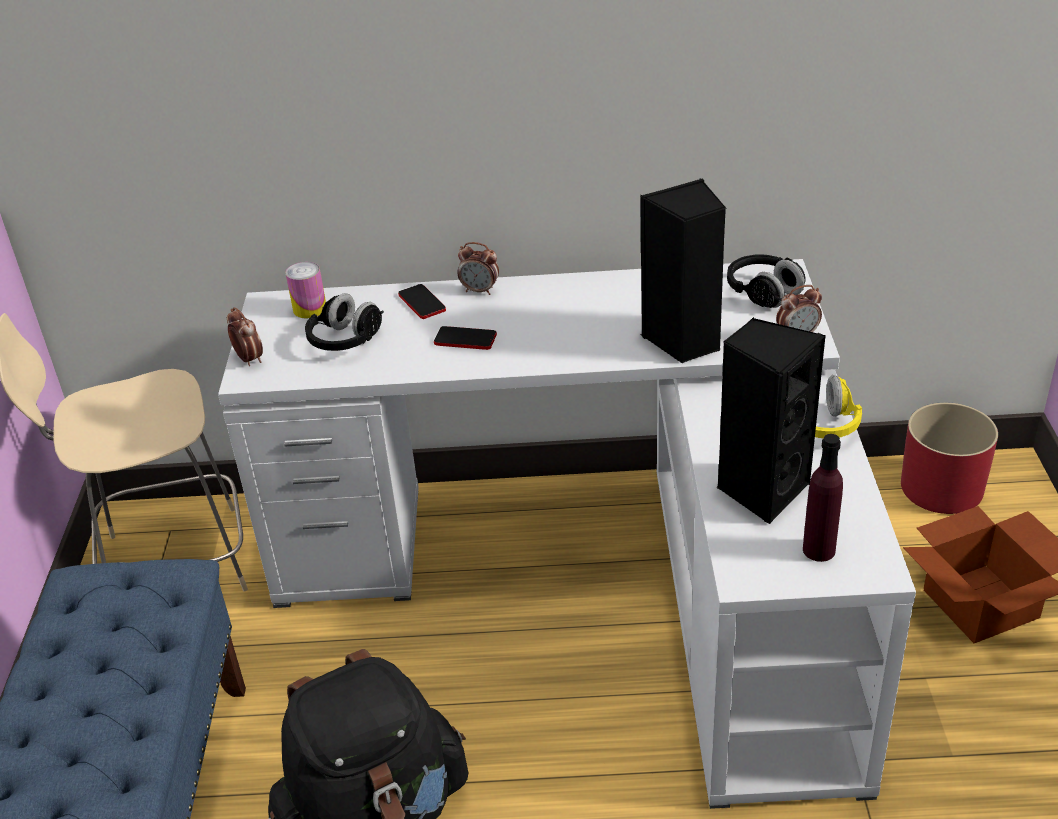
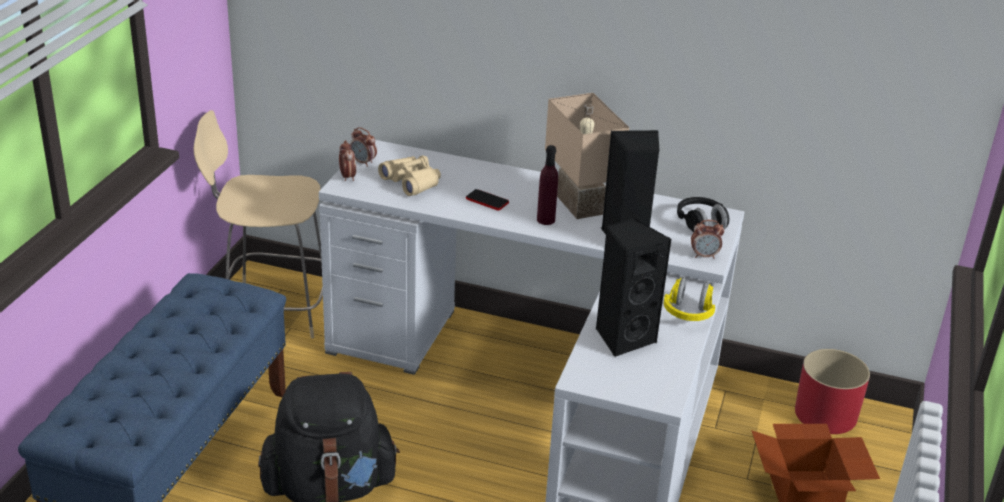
camera: 15 degrees right, 5 degrees down
can [286,262,326,319] -> none
black headphones [305,293,384,351] -> beige binoculars [378,155,441,196]
phone [398,284,446,319] -> none
alarm clock [457,242,499,295] -> alarm clock moved to [350,127,377,167]
purple bottle [803,434,843,562] -> purple bottle moved to [537,145,558,225]
none -> beige table lamp [545,93,629,219]

